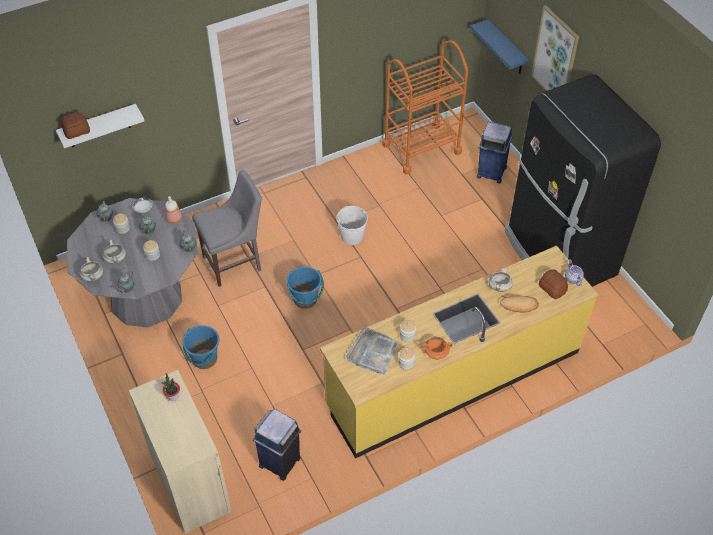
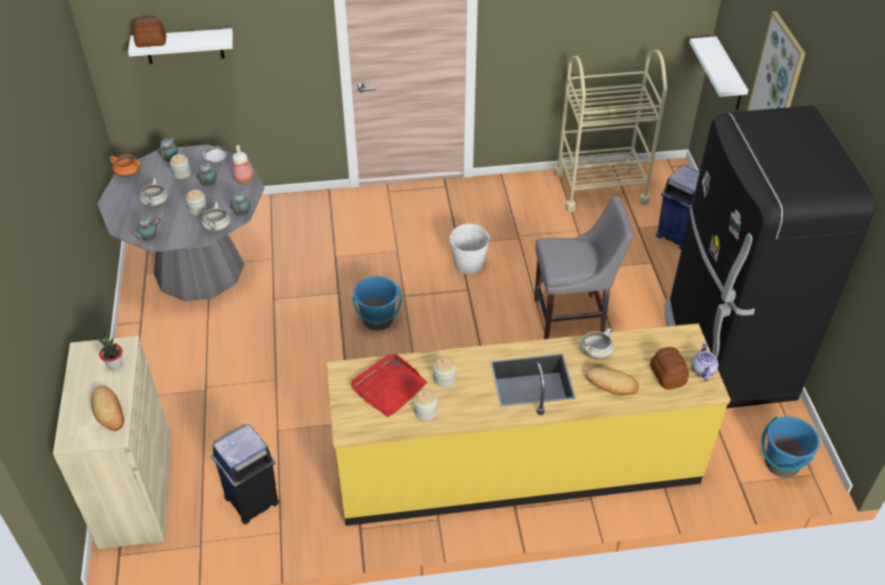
camera: 20 degrees right, 5 degrees down
white cooking pot [79,257,104,282] -> white cooking pot moved to [201,202,231,232]
blue bucket [182,325,219,369] -> blue bucket moved to [761,416,820,478]
grey chair [192,170,262,287] -> grey chair moved to [534,196,634,339]
grey tray [346,327,398,375] -> red tray [351,353,427,417]
orange cart [382,40,468,174] -> beige cart [554,49,667,212]
orange cooking pot [422,337,453,359] -> orange cooking pot moved to [109,155,140,178]
blue shelf [471,19,529,74] -> white shelf [689,36,748,110]
none -> bread [91,385,124,431]

